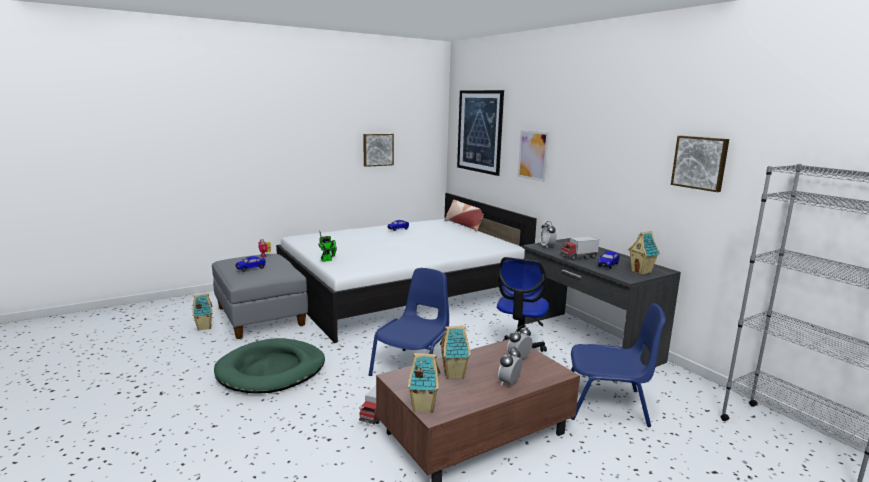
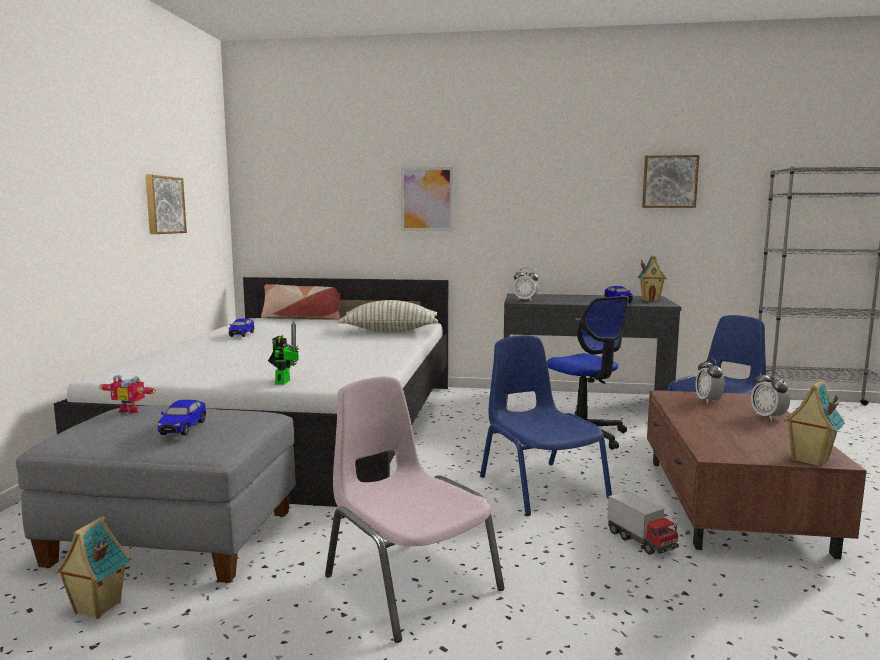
camera: 50 degrees left, 5 degrees down
green dog bed [214,338,325,394] -> pink chair [325,376,504,643]
toy house [440,325,471,379] -> none
picture [457,90,504,176] -> none
toy truck [560,237,599,261] -> none
none -> pillow [338,300,438,332]

